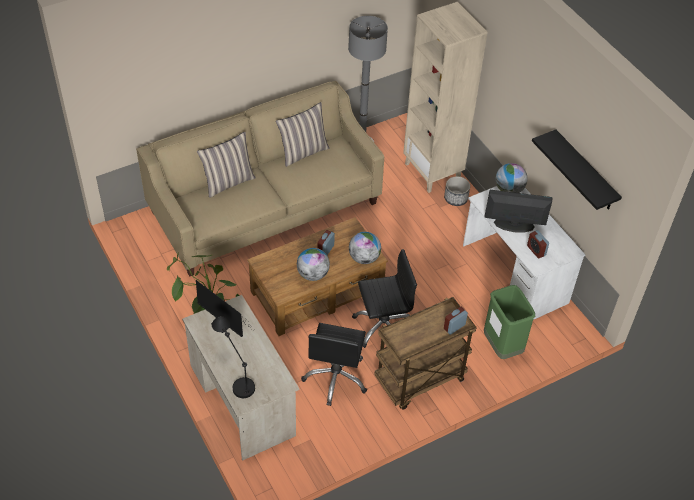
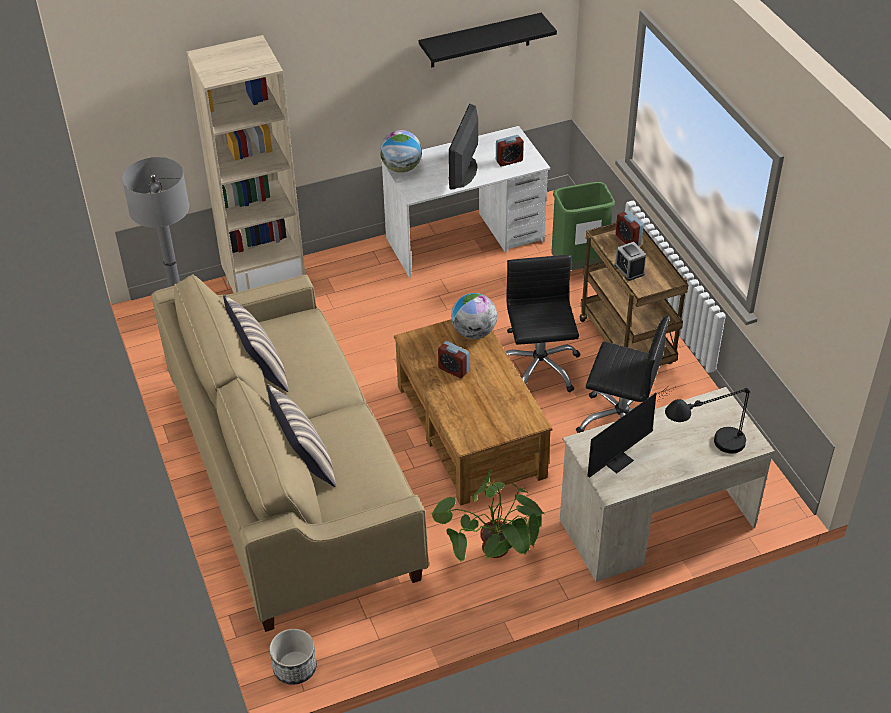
camera: 80 degrees left, 5 degrees down
globe [297,248,330,281] -> none
planter [444,176,470,206] -> planter moved to [269,629,317,685]
none -> alarm clock [614,242,646,281]

